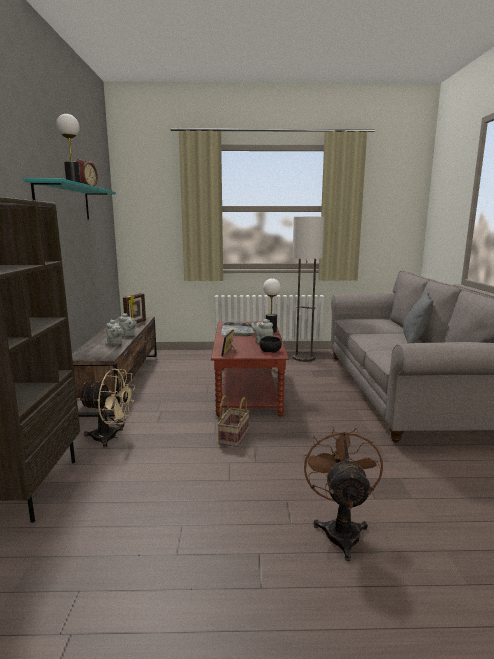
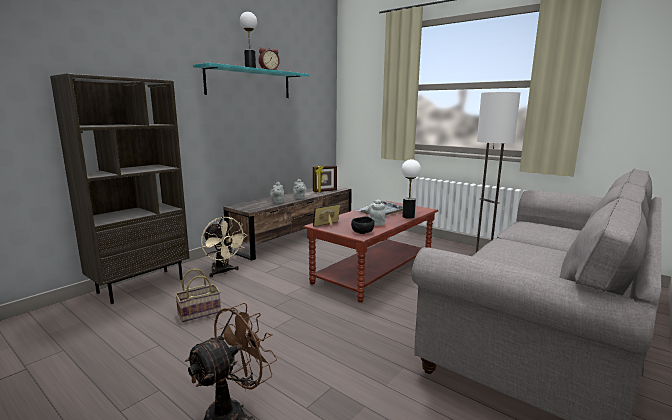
camera: 40 degrees right, 0 degrees up
basket [218,395,249,447] -> basket moved to [175,269,221,322]
grey pillow [403,291,433,343] -> none

